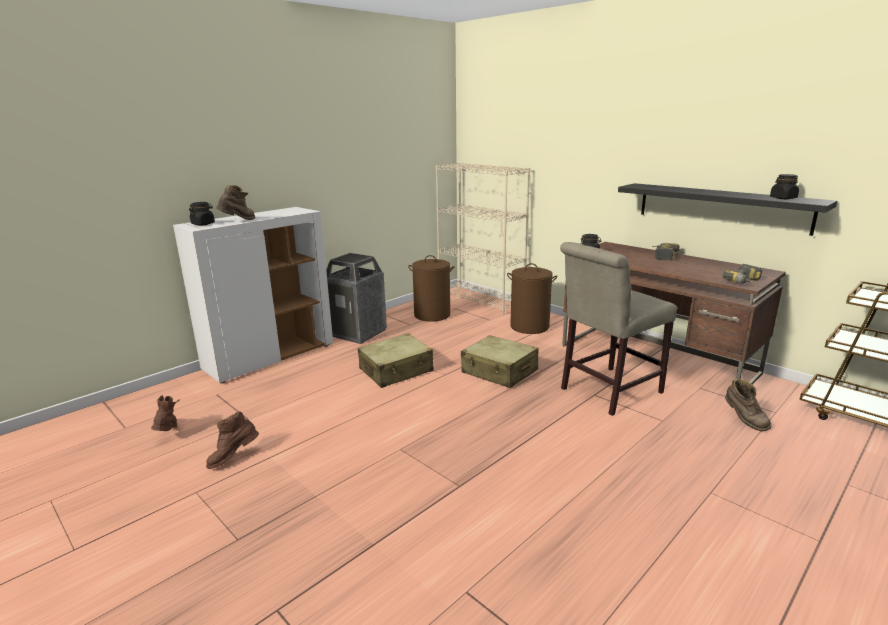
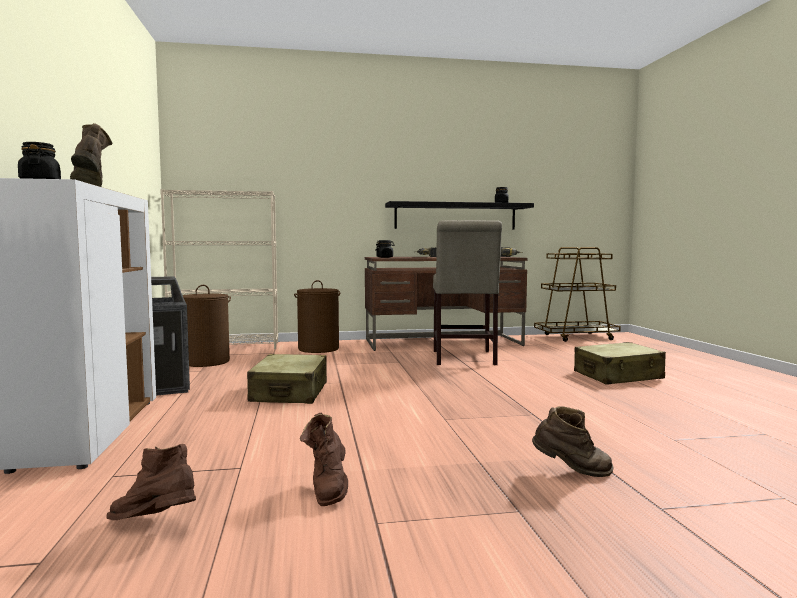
camera: 55 degrees left, 15 degrees down
beige suitcase [461,335,539,388] -> beige suitcase moved to [574,342,666,385]
brown boot [725,378,772,431] -> brown boot moved to [532,406,614,477]

